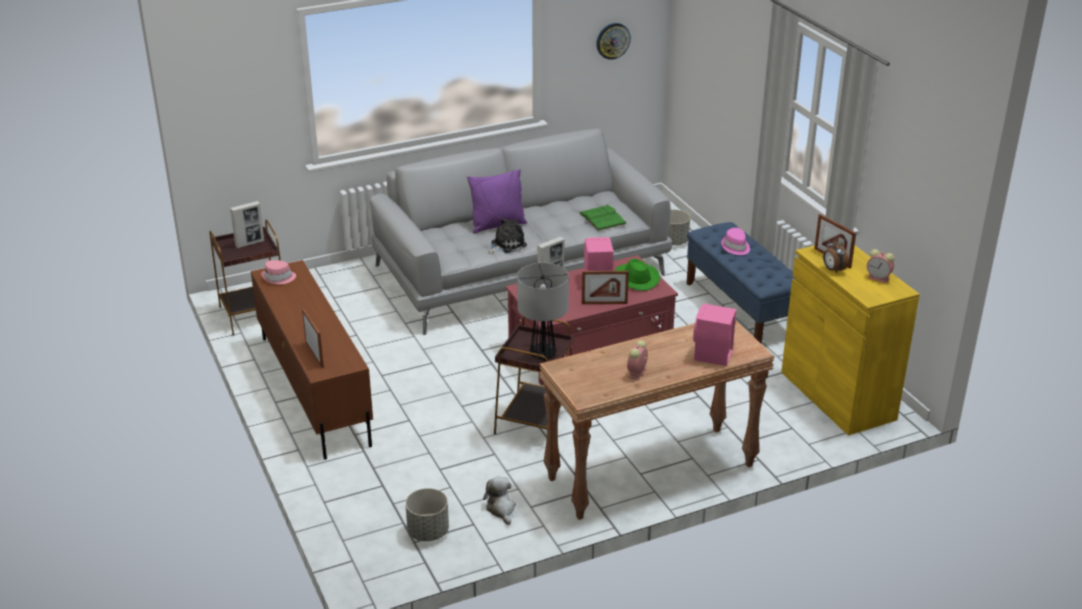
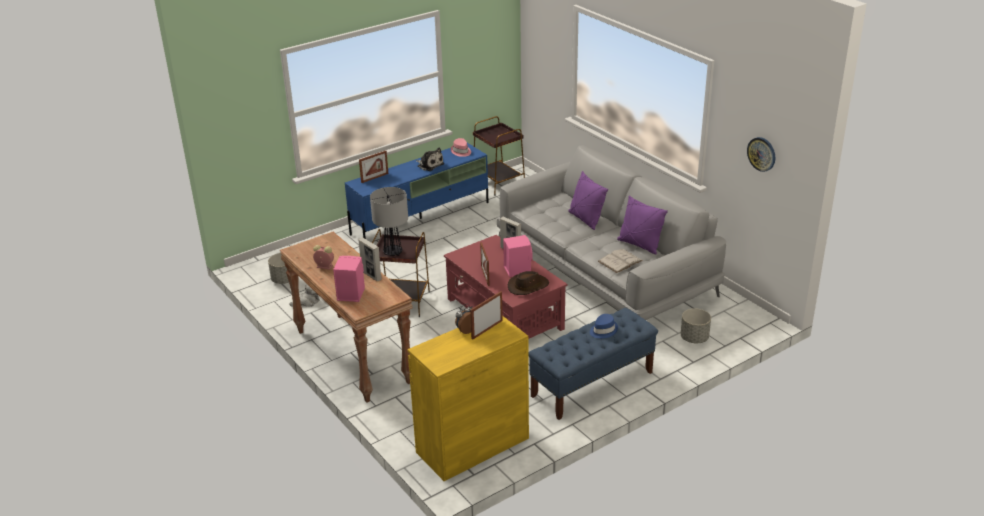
camera: 80 degrees right, 0 degrees up
picture frame [230,201,264,248] -> picture frame moved to [359,237,382,281]
brown tv stand [251,260,373,460] -> blue tv stand [345,143,489,239]
plush toy [488,218,527,254] -> plush toy moved to [417,148,444,171]
green book [579,204,627,231] -> white book [598,249,643,273]
green hat [615,259,660,291] -> brown hat [508,271,549,295]
pink hat [721,228,750,255] -> blue hat [590,314,618,339]
alarm clock [867,249,895,283] -> none
none -> purple pillow [617,195,668,255]

